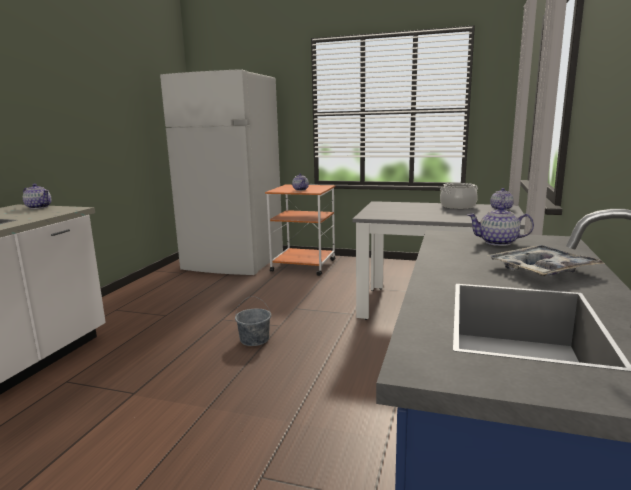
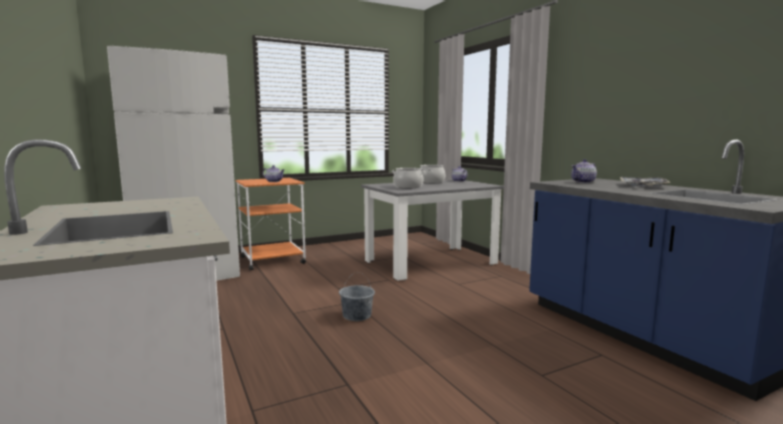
camera: 45 degrees left, 5 degrees down
teapot [23,183,51,209] -> none
none -> cooking pot [392,168,425,188]

